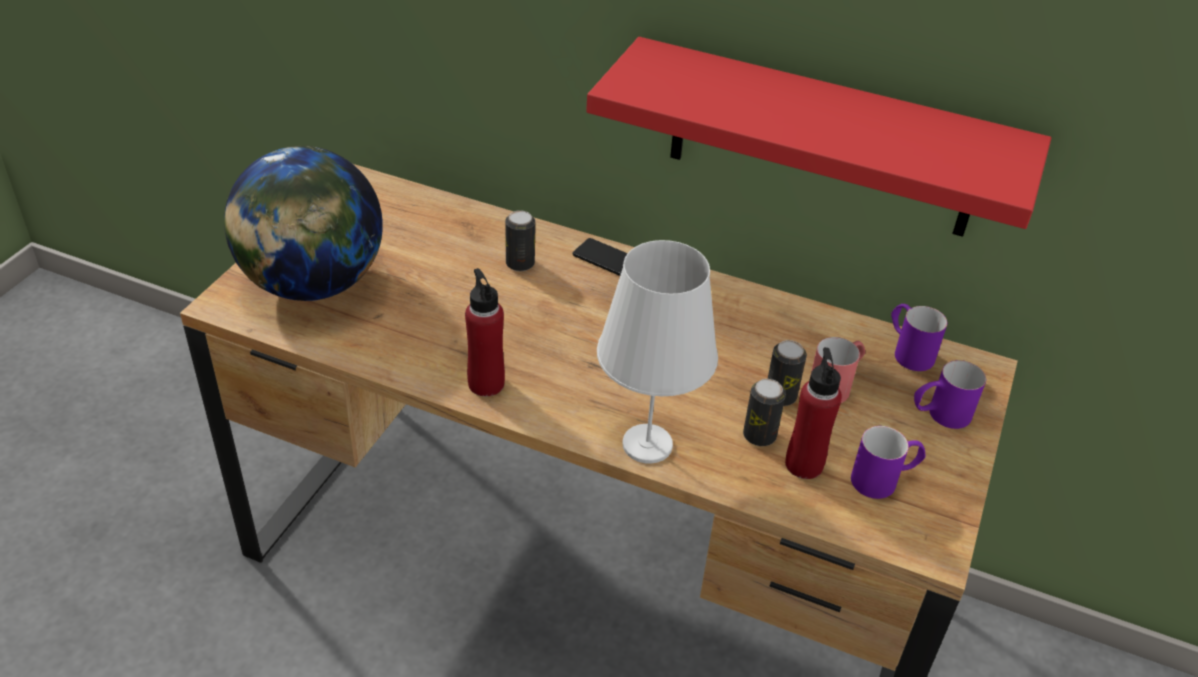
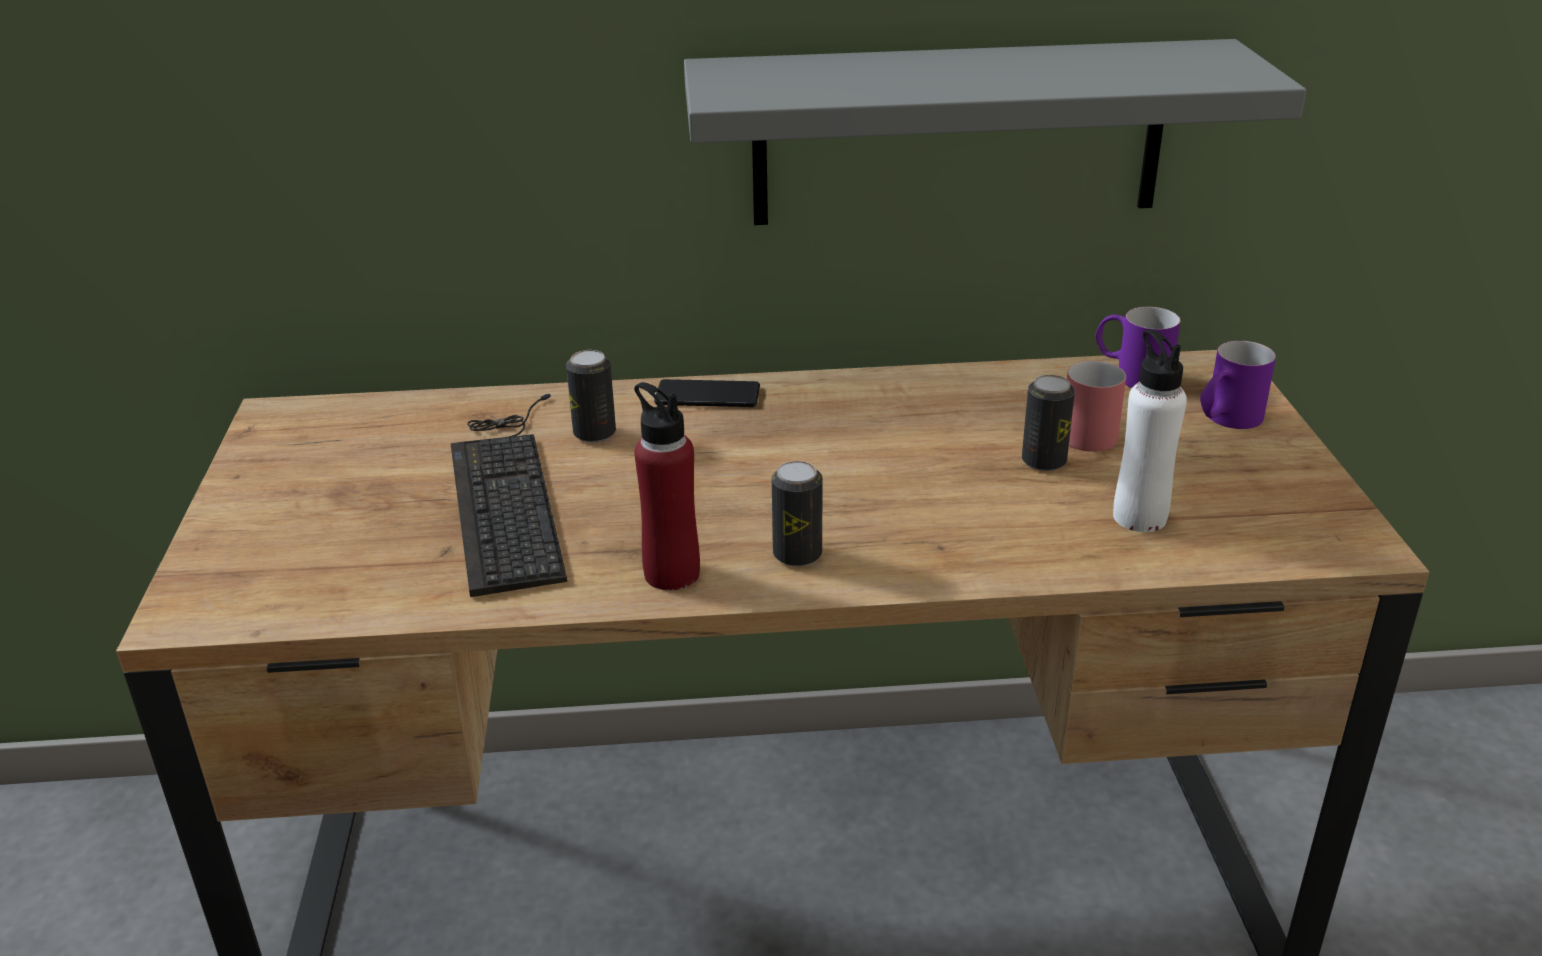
camera: 25 degrees left, 10 degrees down
globe [224,146,383,301] -> none
red shelf [586,37,1051,237] -> grey shelf [684,39,1306,225]
white table lamp [597,240,718,464] -> none
can [743,379,786,446] -> can moved to [772,461,823,567]
red bottle [785,348,842,479] -> white bottle [1113,329,1187,532]
purple mug [851,426,925,499] -> none
none -> keyboard [451,394,567,597]

